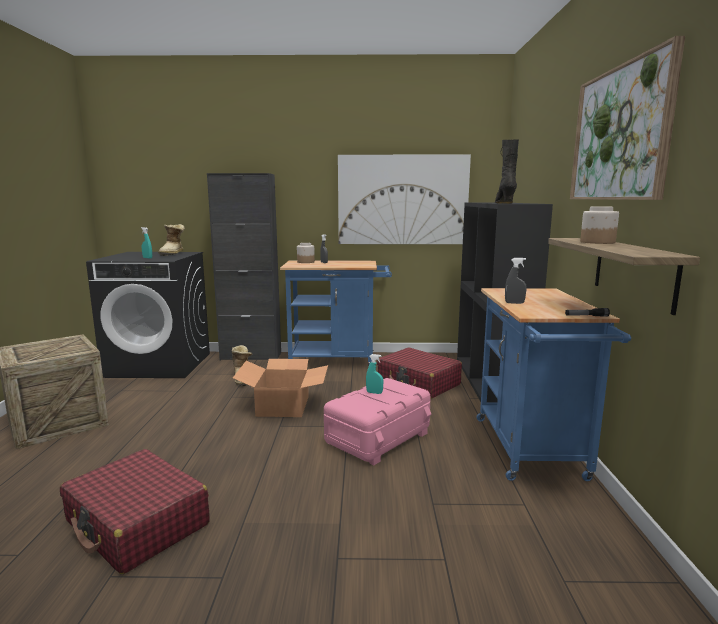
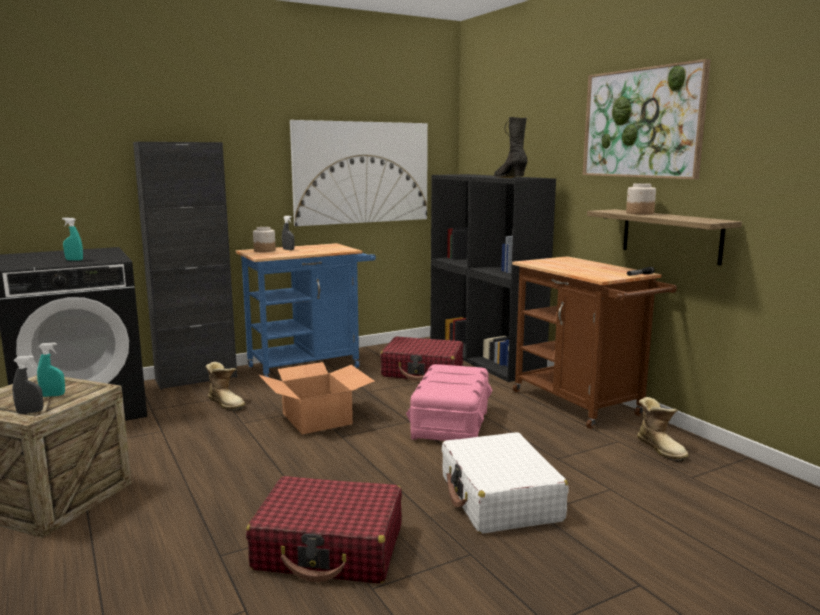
camera: 30 degrees left, 0 degrees up
boot [158,224,185,256] -> boot moved to [637,397,689,462]
turquoise spray bottle [366,354,383,394] -> turquoise spray bottle moved to [37,343,65,397]
blue cart [476,288,631,481] -> brown cart [512,256,677,429]
grey spray bottle [505,258,527,304] -> grey spray bottle moved to [12,356,43,414]
none -> white suitcase [442,432,569,534]

